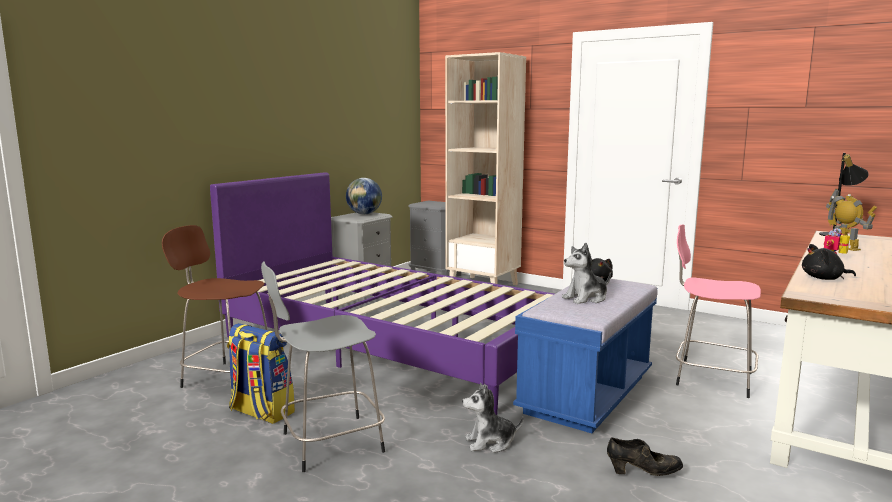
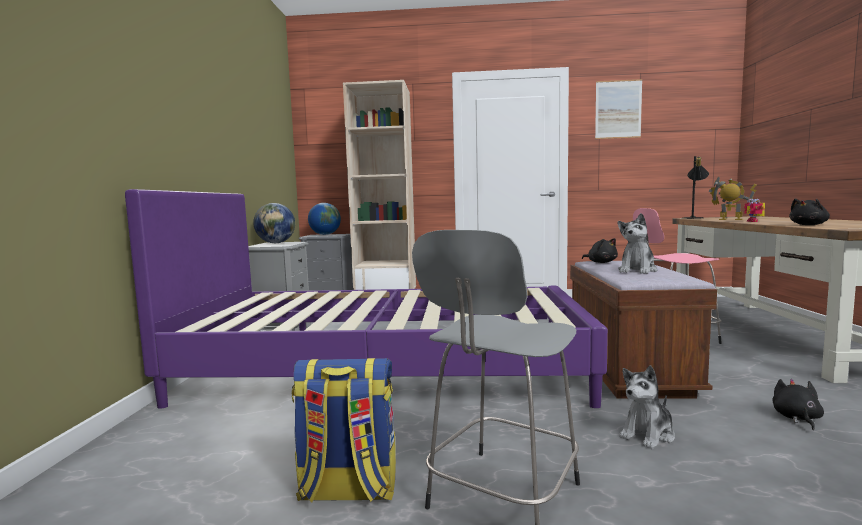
camera: 30 degrees left, 5 degrees down
brown stool [162,225,268,388] -> none
blue bench [513,279,658,433] -> brown bench [570,261,717,399]
black shoe [607,437,683,476] -> black plush toy [773,379,824,430]
none -> globe [308,203,341,235]
none -> picture [595,79,642,139]

